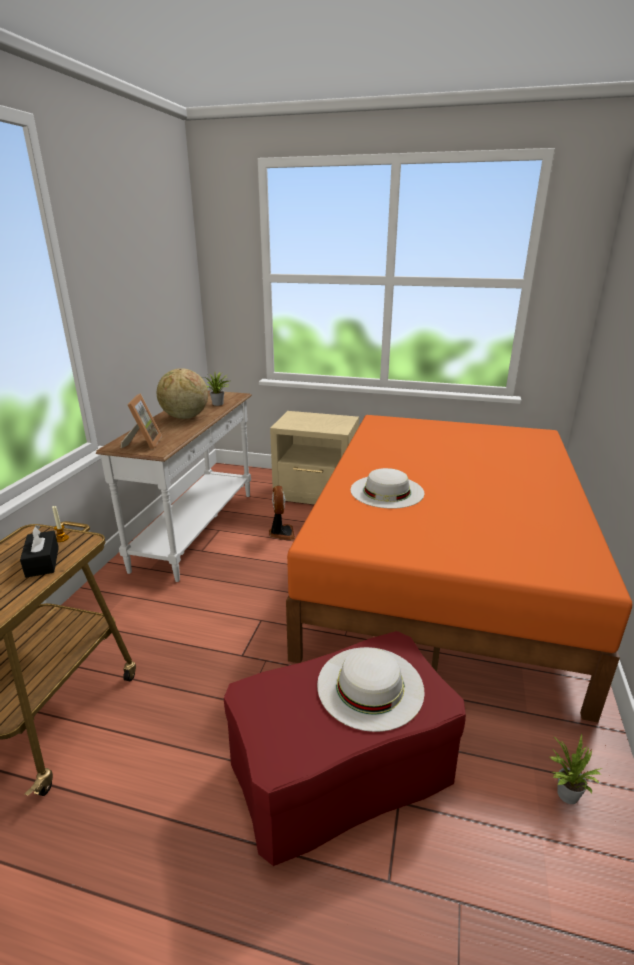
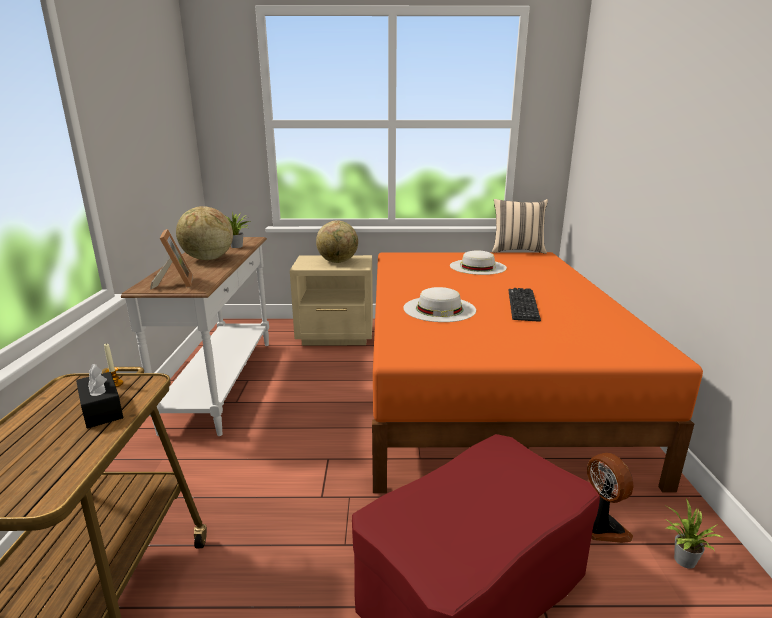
camera: 15 degrees left, 5 degrees down
fan [269,486,295,540] -> fan moved to [587,453,634,543]
white hat [317,647,425,732] -> white hat moved to [450,250,507,275]
none -> globe [316,220,358,263]
none -> beige pillow [492,199,548,254]
none -> keyboard [508,288,541,322]

